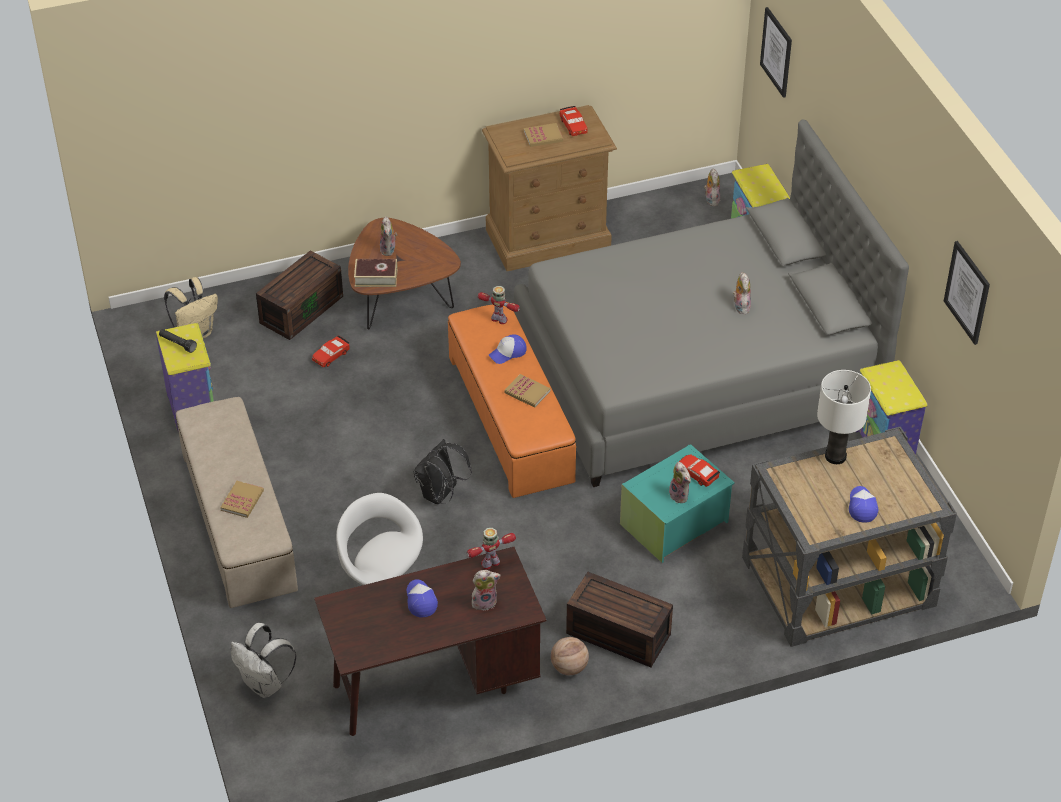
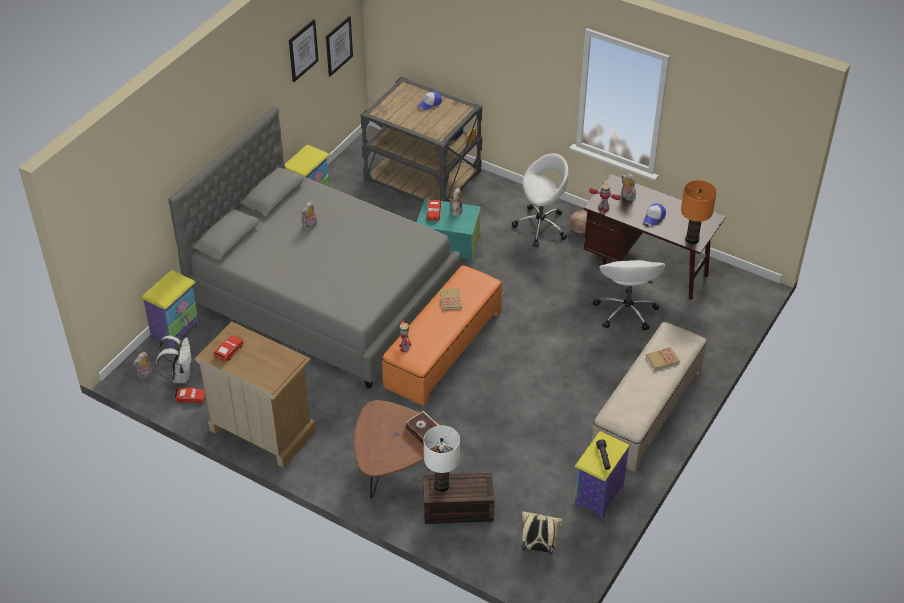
camera: 130 degrees left, 0 degrees up
white backpack [231,623,297,698] -> white backpack moved to [155,335,192,383]
red toy car [312,335,350,367] -> red toy car moved to [174,387,205,404]
plush toy [380,217,397,256] -> none
black backpack [414,439,472,504] -> none
cap [489,334,527,364] -> none
book [524,123,563,147] -> none
brown storage box [566,572,673,667] -> white office chair [512,153,569,247]
picture [760,7,792,98] -> picture moved to [326,16,353,76]
white table lamp [817,370,871,464] -> white table lamp moved to [424,425,460,491]
none -> orange table lamp [681,180,717,244]

